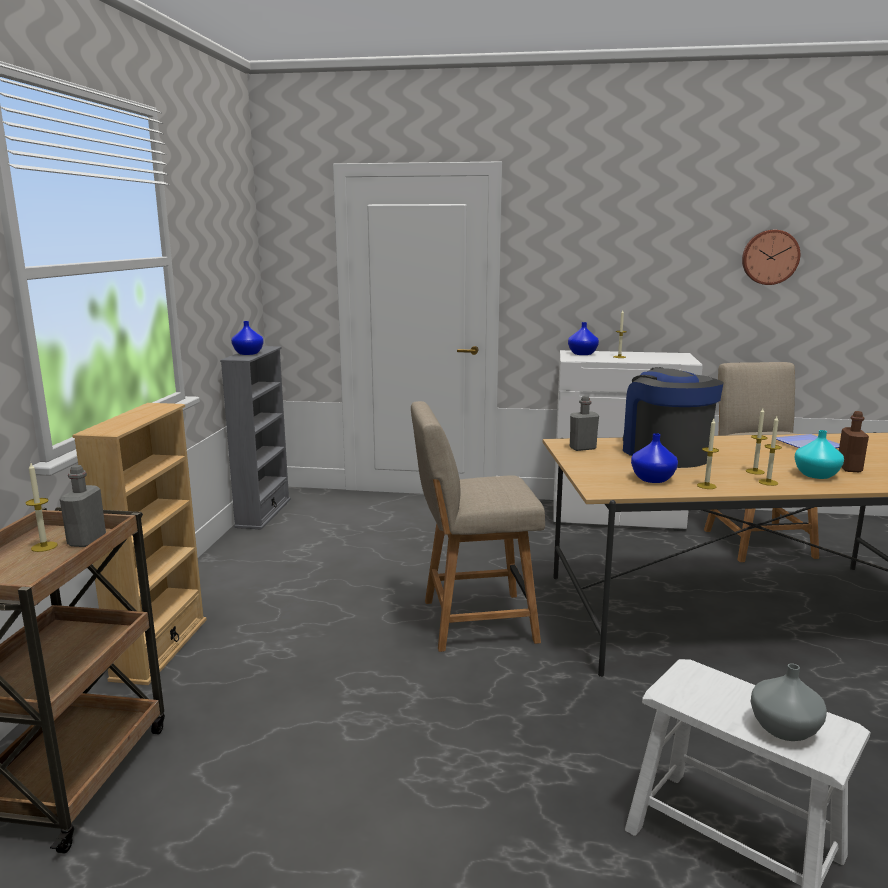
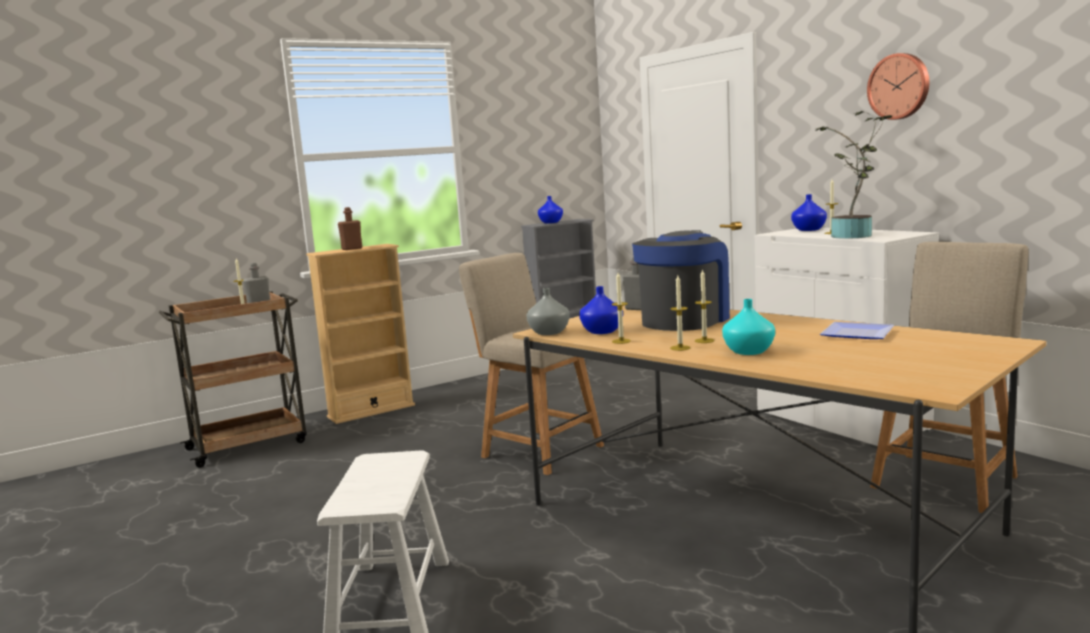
camera: 50 degrees right, 5 degrees down
wall clock [742,230,800,285] -> wall clock moved to [867,53,929,120]
grey vase [751,663,827,741] -> grey vase moved to [526,288,570,335]
brown bottle [839,411,869,472] -> brown bottle moved to [338,207,362,250]
none -> potted plant [815,111,892,239]

